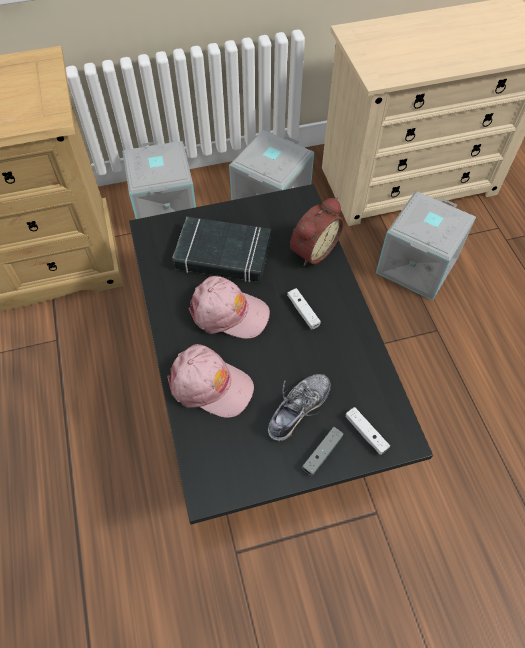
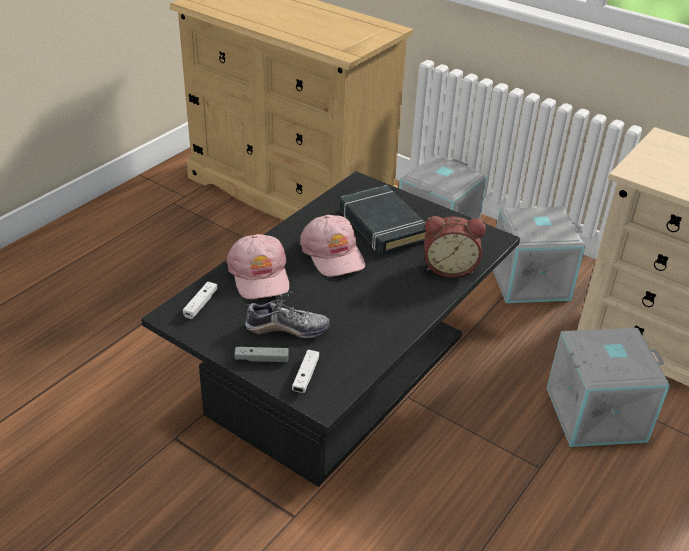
camera: 50 degrees right, 20 degrees down
white game controller [287,288,321,329] -> white game controller moved to [183,282,218,319]

